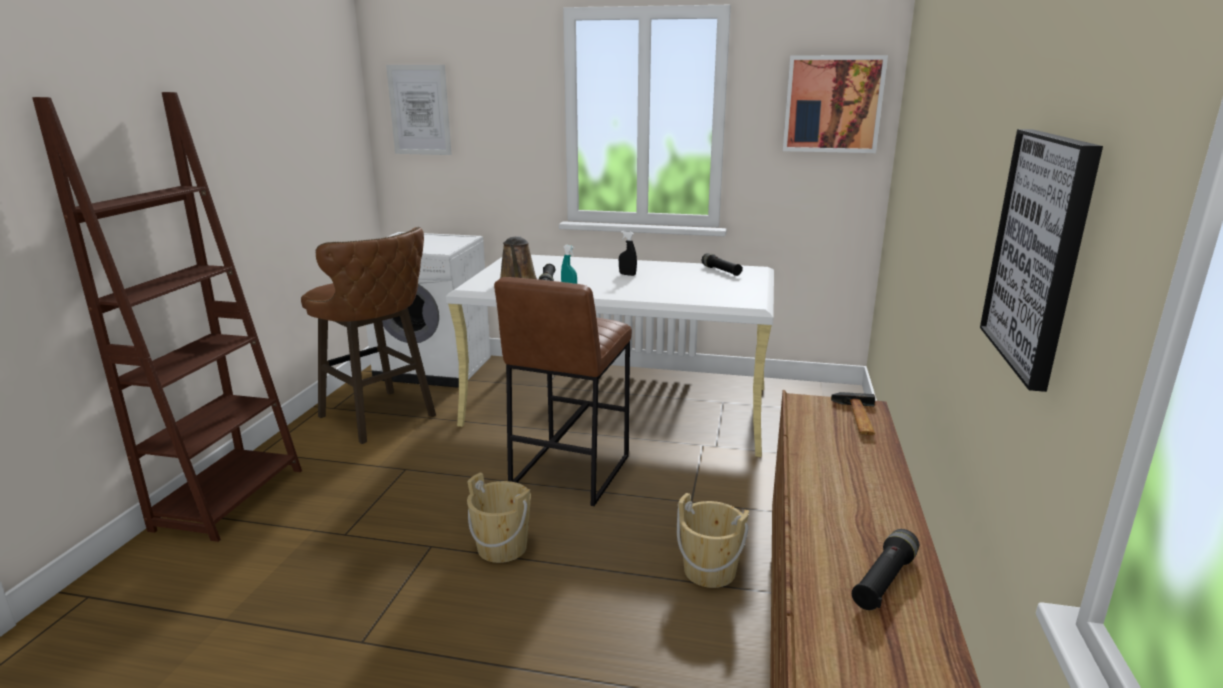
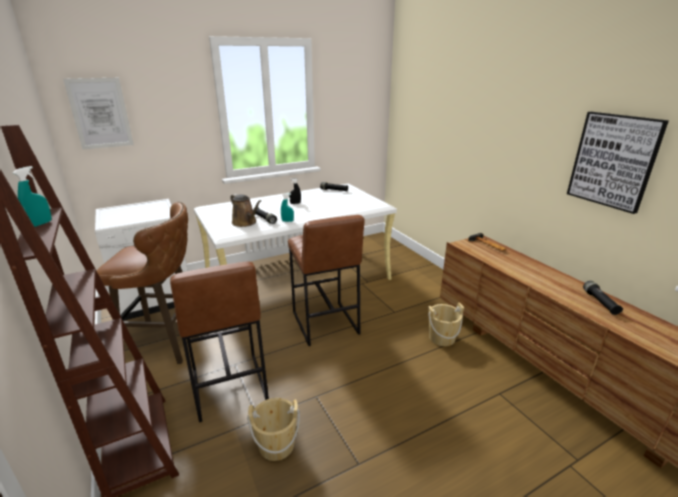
camera: 40 degrees left, 5 degrees up
beige bucket [467,472,531,563] -> beige bucket moved to [247,398,300,461]
picture [783,55,888,153] -> none
none -> turquoise spray bottle [13,166,52,227]
none -> brown stool [170,261,269,422]

